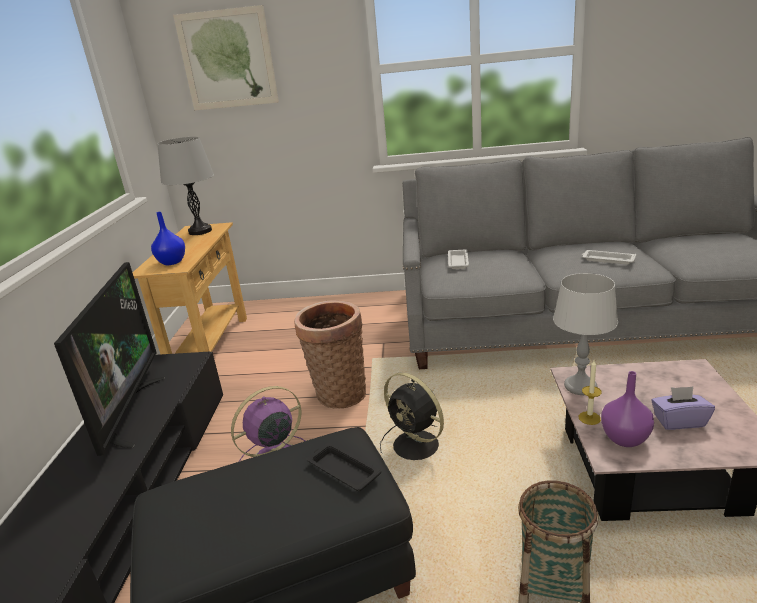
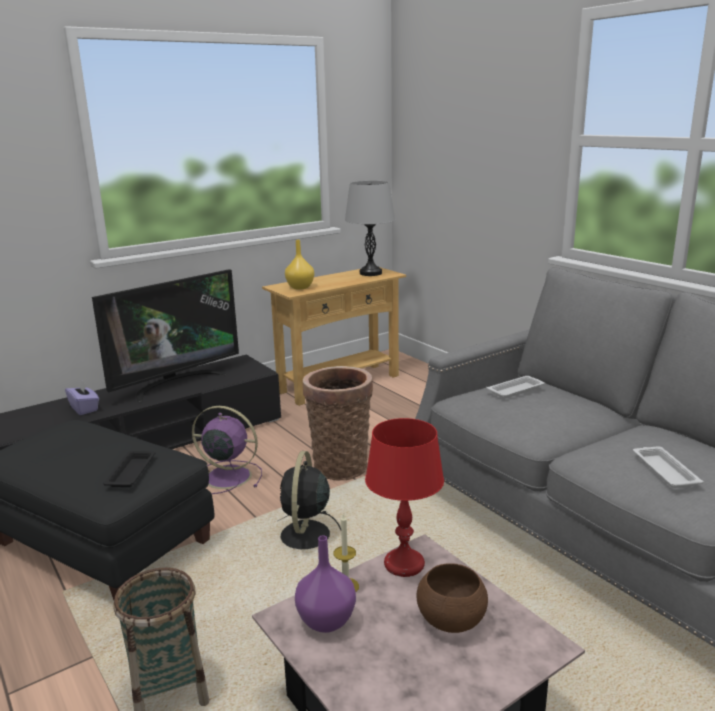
camera: 50 degrees right, 5 degrees down
blue vase [151,212,185,265] -> yellow vase [285,240,314,289]
picture [173,5,279,110] -> none
grey table lamp [553,273,618,395] -> red table lamp [365,418,444,577]
purple tissue box [651,386,715,430] -> purple tissue box moved to [65,380,99,415]
none -> brown bowl [417,563,488,633]

